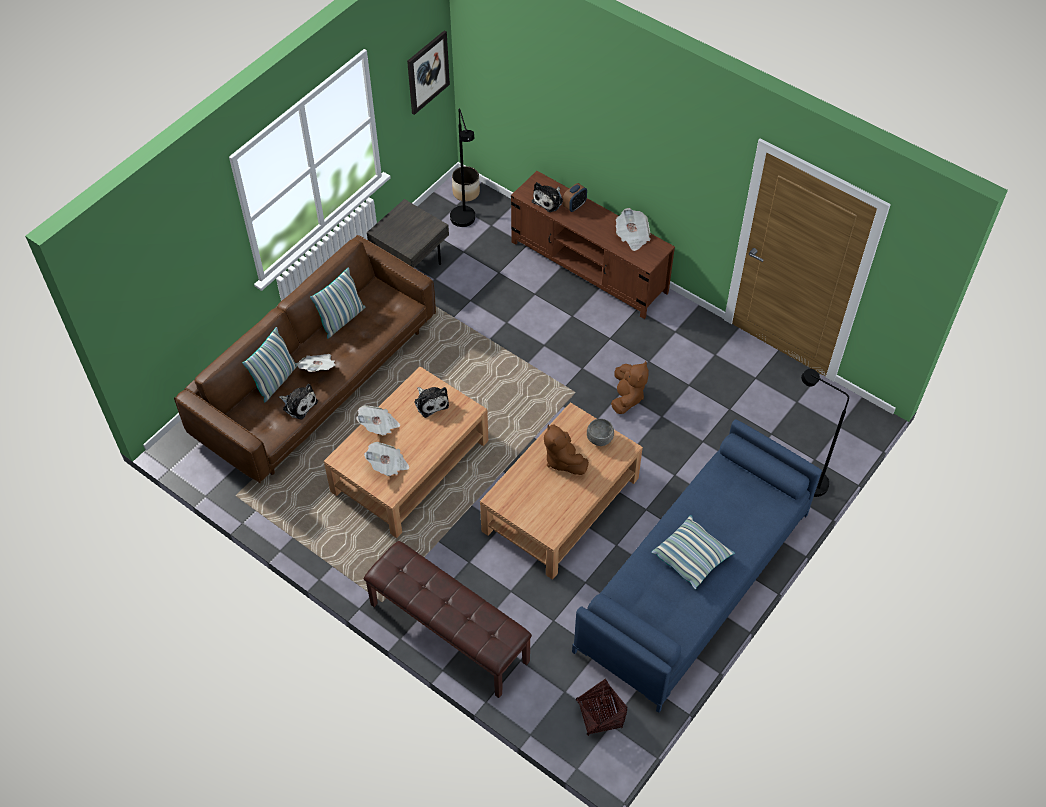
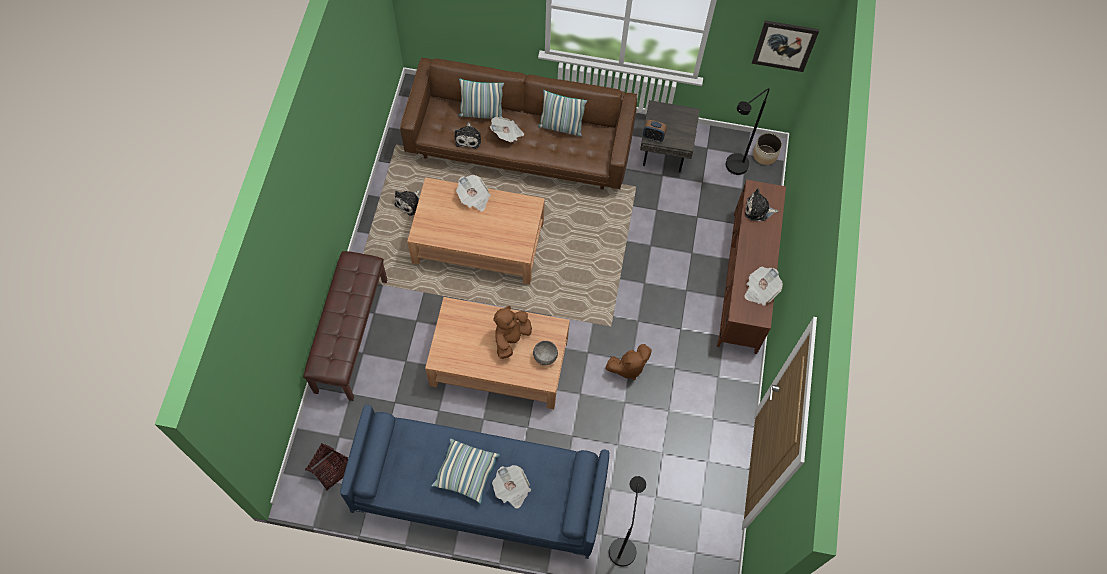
camera: 60 degrees right, 10 degrees up
newspaper [364,442,409,476] -> newspaper moved to [492,465,531,509]
plush toy [415,387,449,418] -> plush toy moved to [395,189,420,216]
alarm clock [563,183,587,212] -> alarm clock moved to [643,120,667,142]

